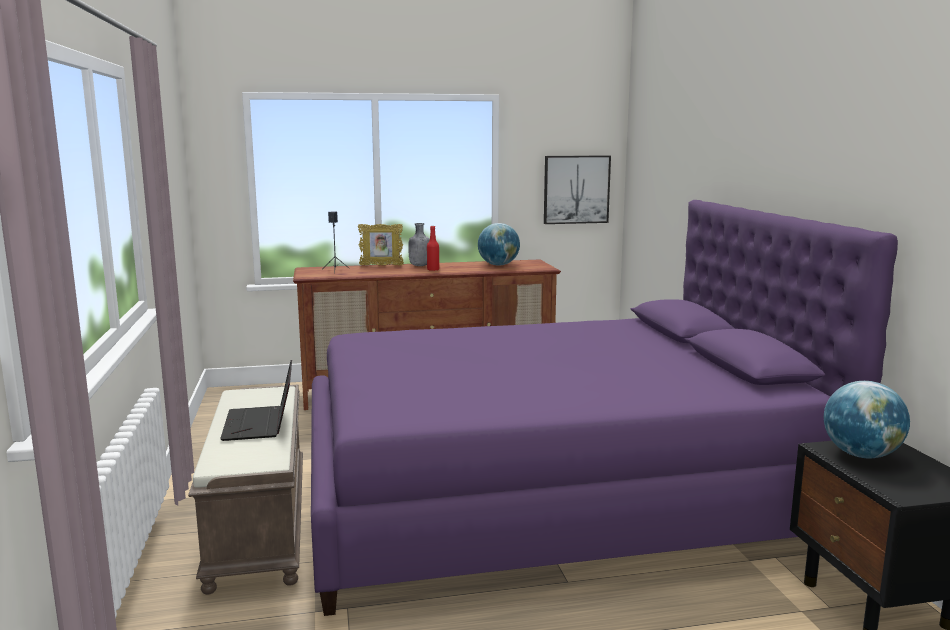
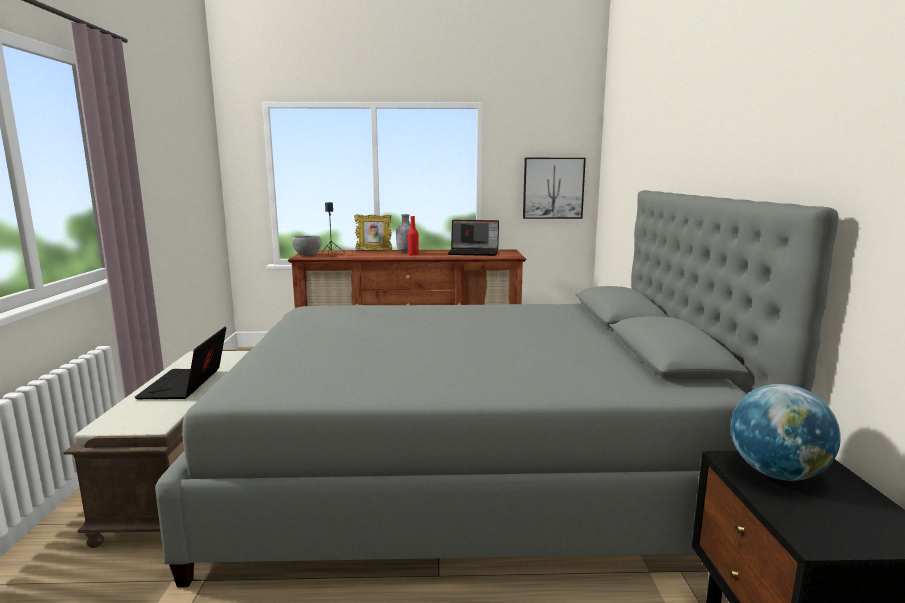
camera: 10 degrees right, 0 degrees up
purple bed [311,200,898,616] -> grey bed [155,190,839,587]
globe [478,223,520,266] -> laptop [448,220,499,256]
none -> grey bowl [292,236,322,256]

